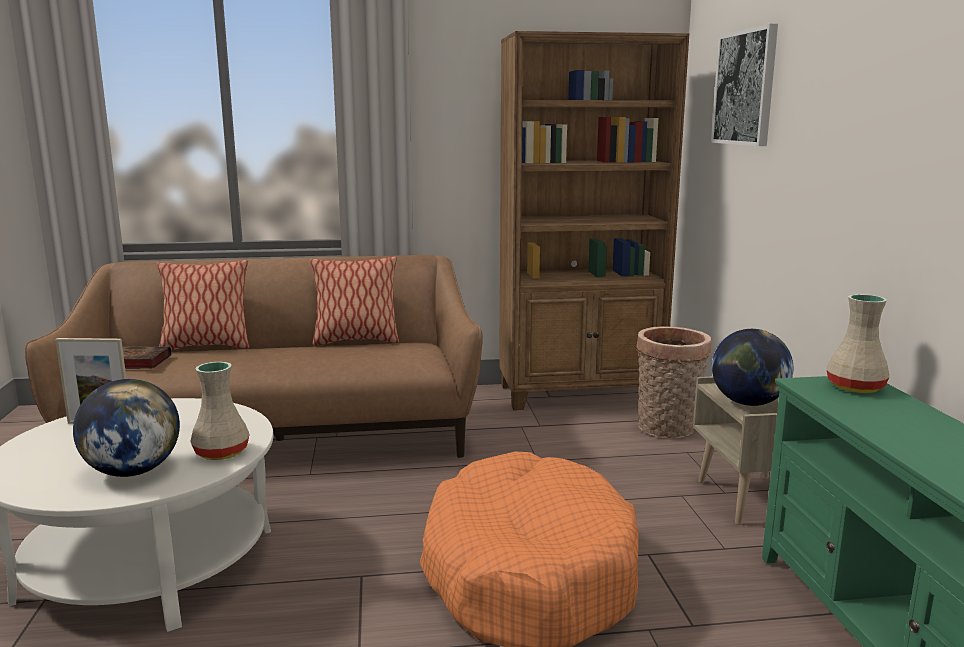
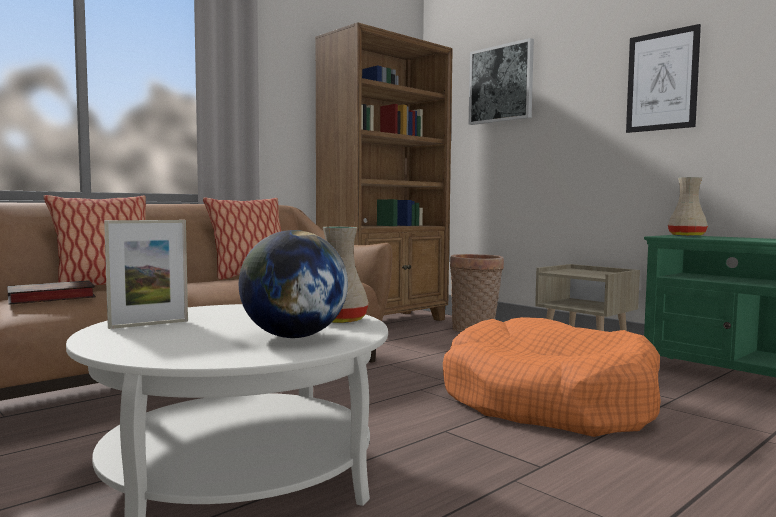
camera: 35 degrees left, 10 degrees down
globe [712,329,793,406] -> none
none -> picture [626,24,701,133]

